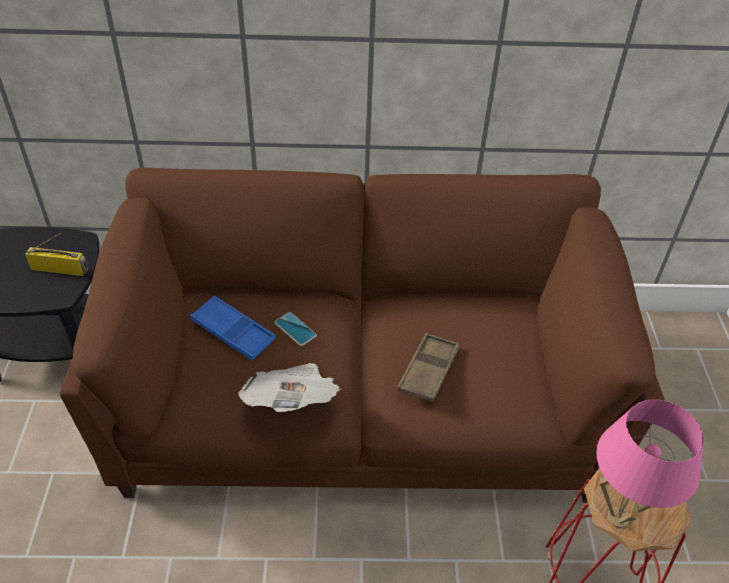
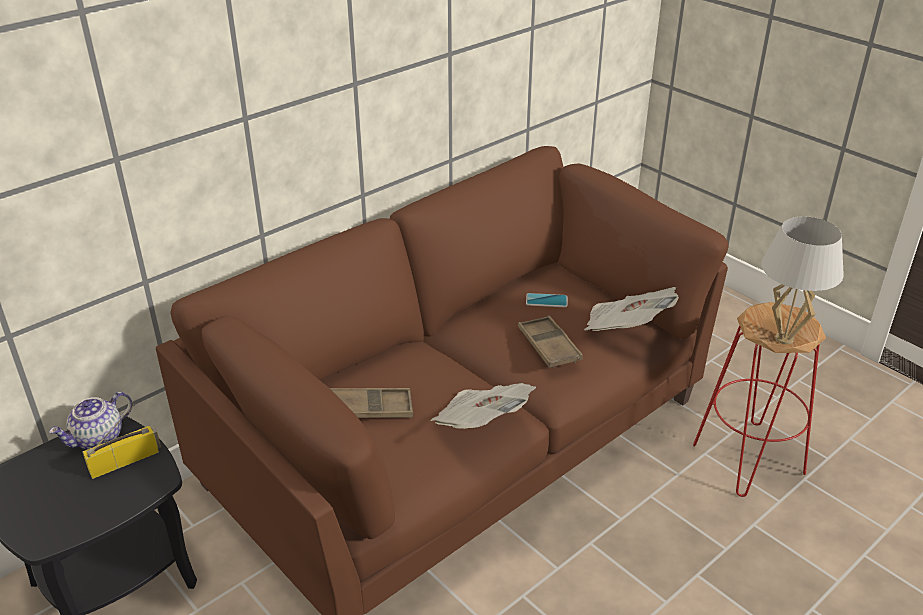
camera: 40 degrees left, 10 degrees down
blue tray [190,295,276,361] -> brown tray [330,388,413,418]
phone [274,312,317,346] -> phone moved to [526,293,567,307]
pink table lamp [596,399,704,528] -> white table lamp [761,216,844,344]
none -> teapot [49,392,132,449]
none -> newspaper [584,287,679,331]

